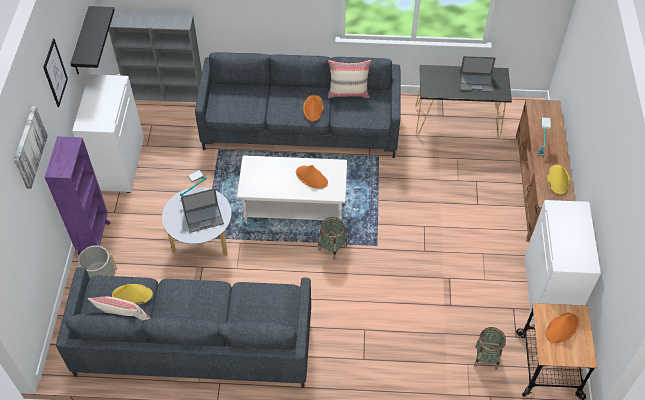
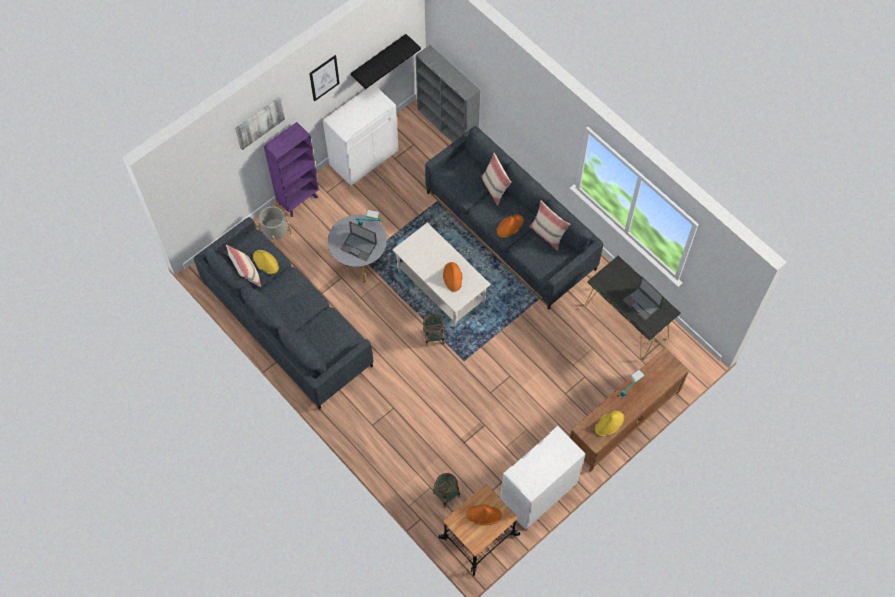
camera: 45 degrees right, 10 degrees up
none -> beige pillow [481,153,511,206]

